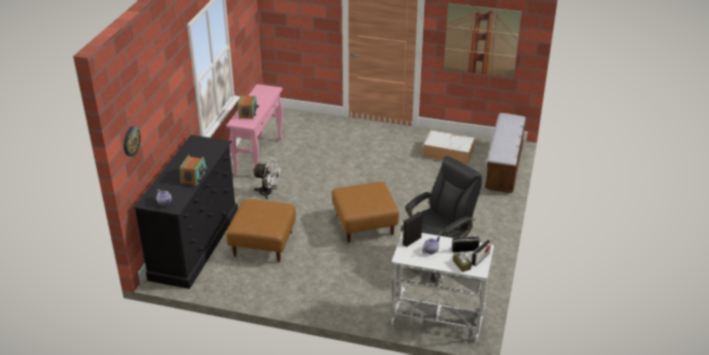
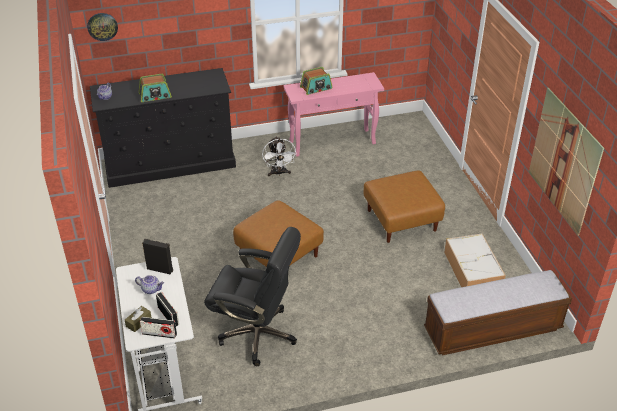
camera: 60 degrees right, 5 degrees up
brown ottoman [226,199,296,262] -> brown ottoman moved to [364,170,445,243]

